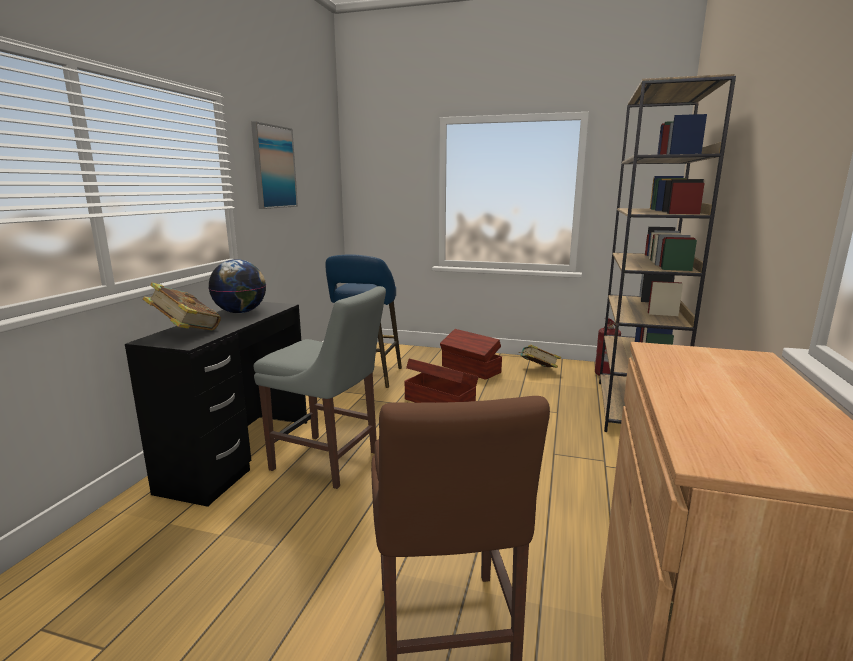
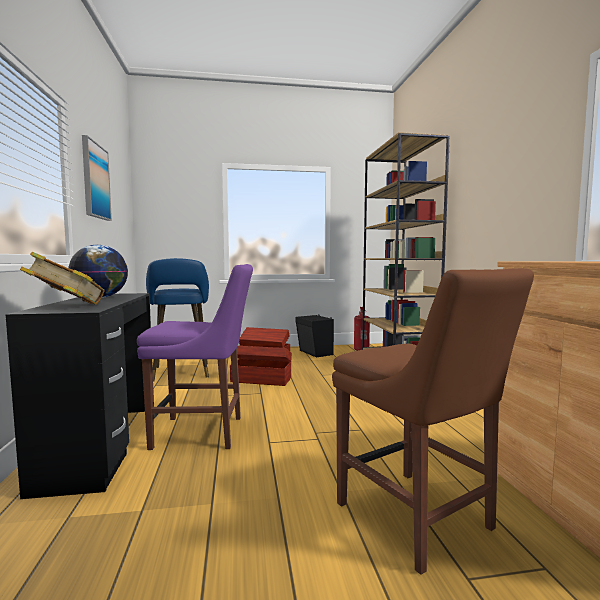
camera: 25 degrees left, 10 degrees down
grey chair [254,286,386,489] -> purple chair [137,264,253,450]
book [519,345,561,368] -> black speaker [296,315,334,357]

